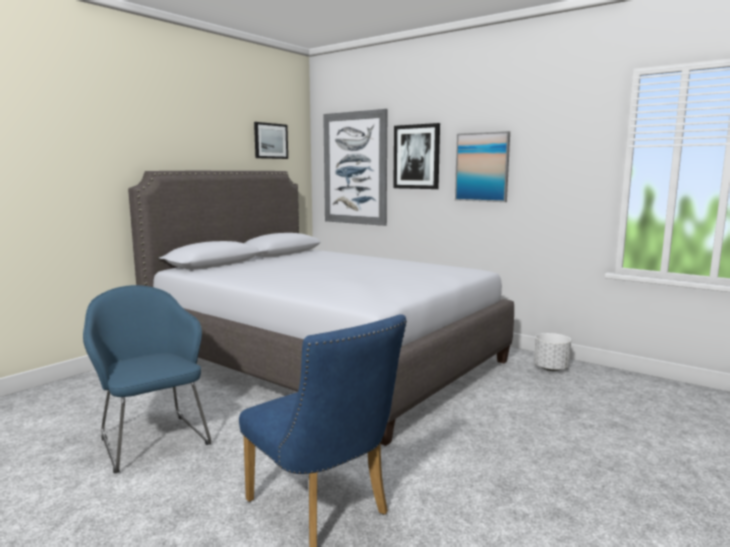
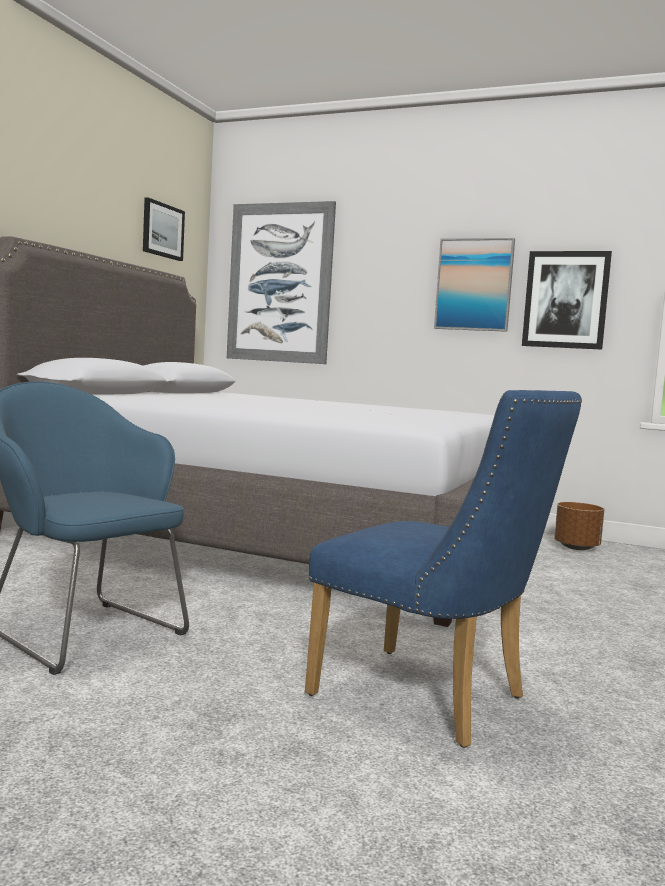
camera: 15 degrees left, 5 degrees down
picture [393,123,440,189] -> picture moved to [522,251,612,350]
white planter [534,333,571,371] -> brown planter [554,502,604,550]

